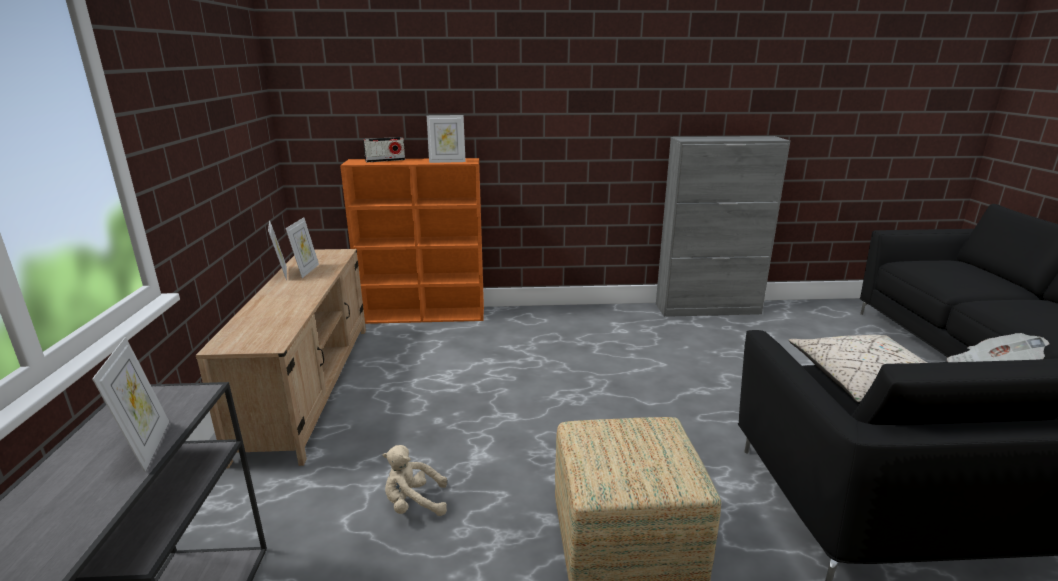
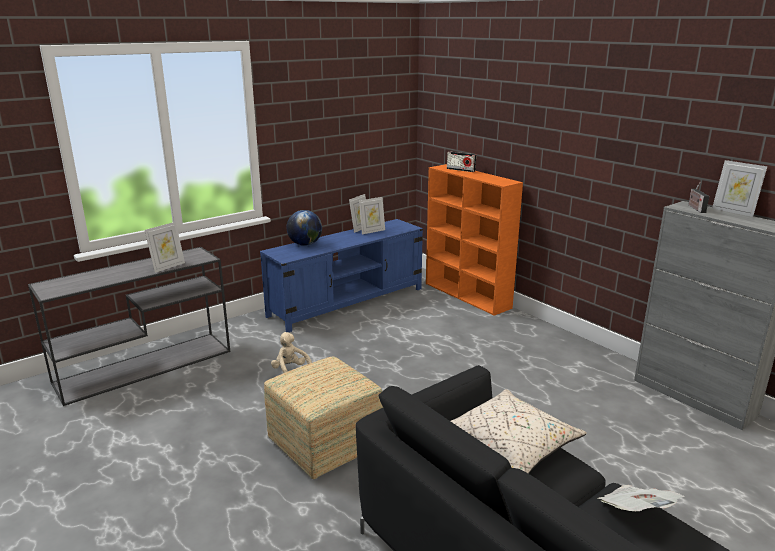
camera: 55 degrees right, 0 degrees up
beige tv stand [196,249,366,469] -> blue tv stand [260,219,423,332]
picture frame [426,115,466,163] -> picture frame moved to [712,160,767,217]
none -> globe [287,210,322,246]
none -> radio [688,182,709,213]

